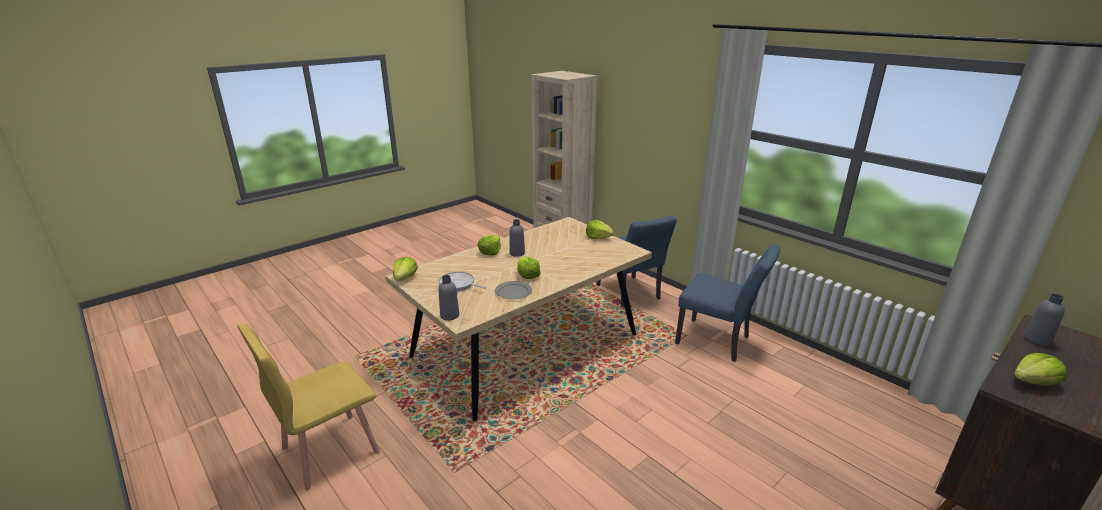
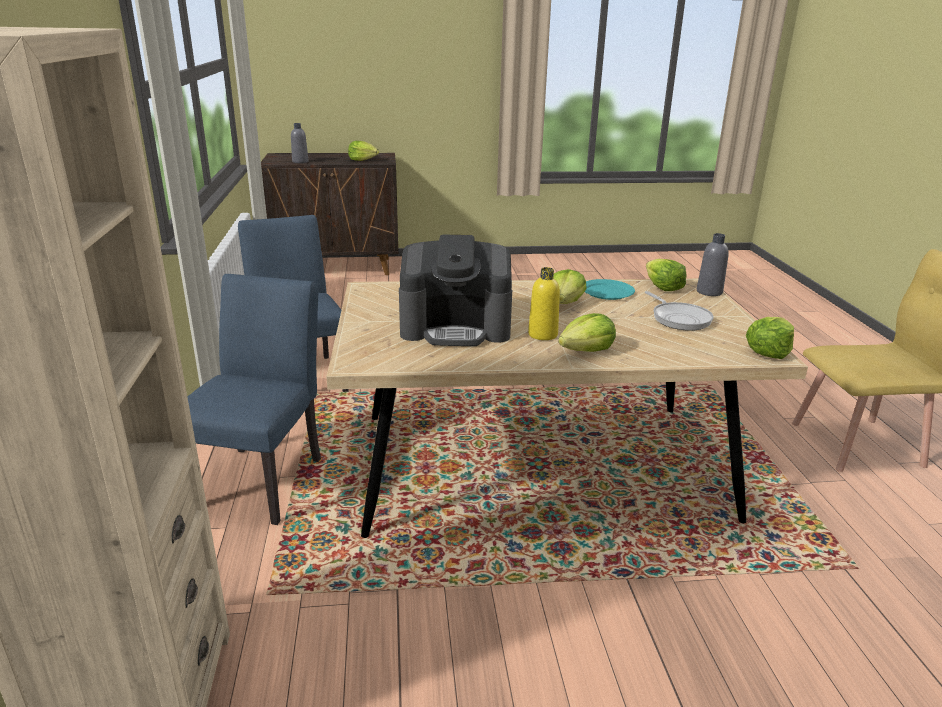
camera: 145 degrees left, 0 degrees up
grey plate [495,281,532,299] -> turquoise plate [585,279,635,300]
grey bottle [510,219,525,257] -> yellow bottle [528,267,560,340]
lettuce [586,220,614,239] -> lettuce moved to [646,259,687,291]
none -> coffee machine [399,235,512,346]

